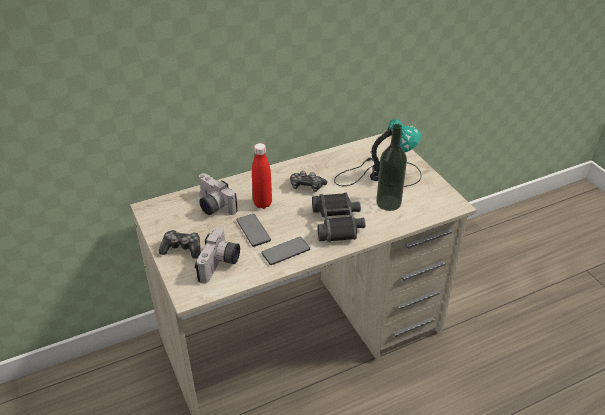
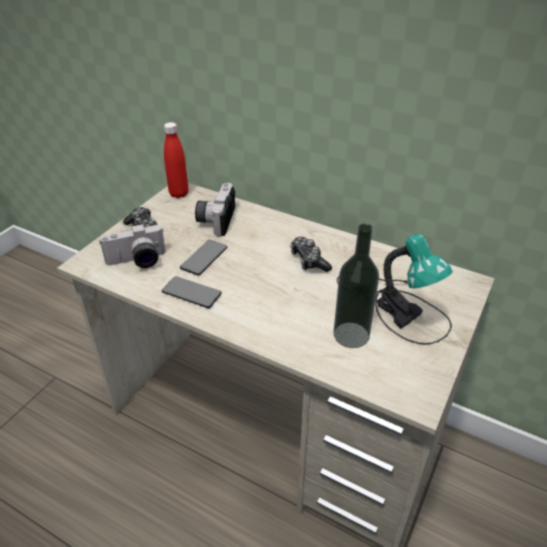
camera: 55 degrees right, 0 degrees up
red bottle [252,143,272,209] -> red bottle moved to [164,122,189,198]
black binoculars [312,192,365,242] -> none

